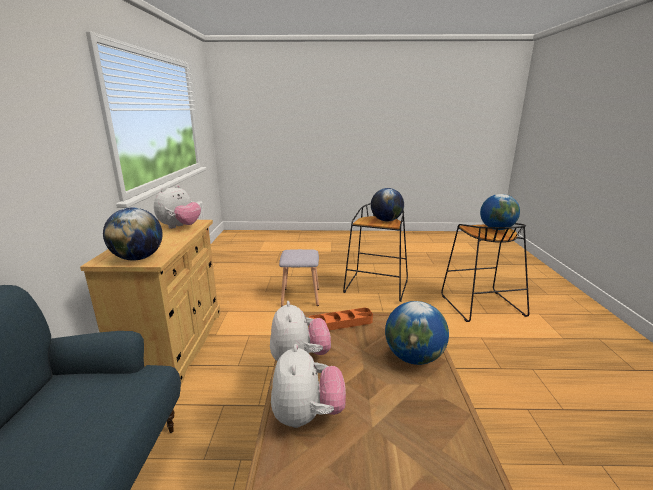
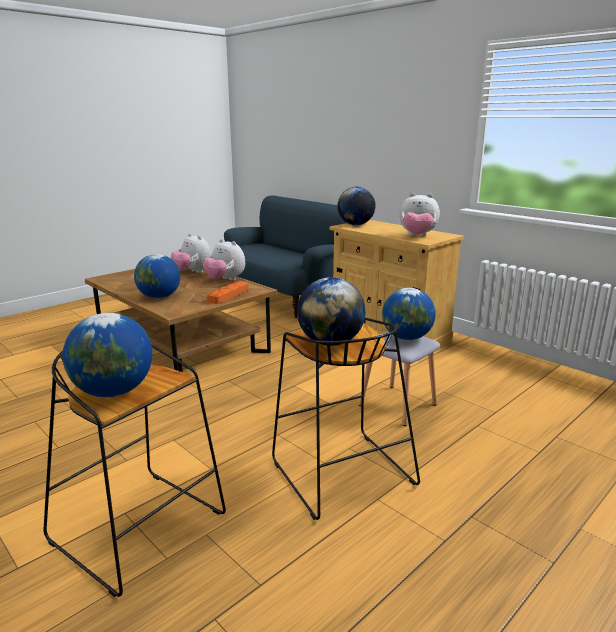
camera: 135 degrees right, 0 degrees up
plush toy [154,185,201,229] -> plush toy turned 60 degrees counterclockwise [400,193,440,236]
none -> globe [382,288,436,340]

